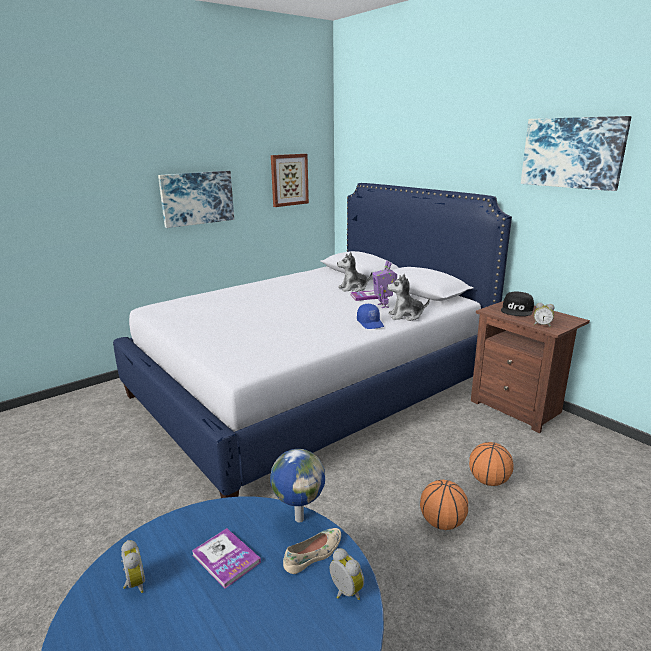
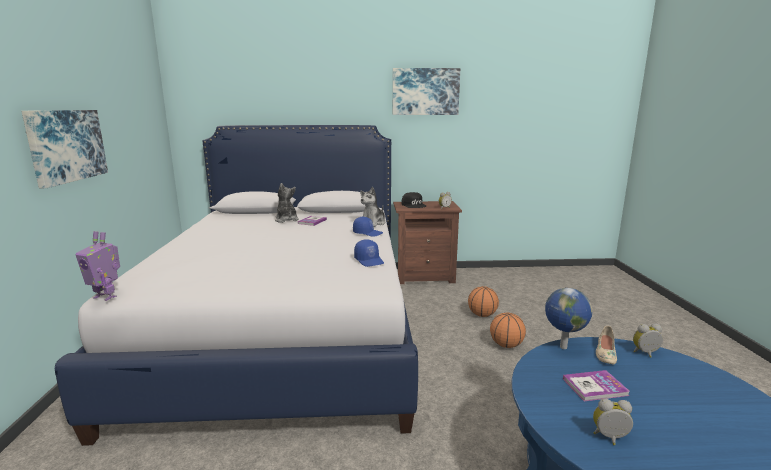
camera: 55 degrees left, 5 degrees down
picture [271,154,309,207] -> none
beige shoe [283,528,341,574] -> beige shoe turned 150 degrees counterclockwise [596,326,617,364]
plush toy [337,252,372,292] -> plush toy turned 135 degrees clockwise [275,183,299,223]
toy robot [372,261,397,308] -> toy robot moved to [75,231,120,301]
none -> blue cap [354,239,384,267]

